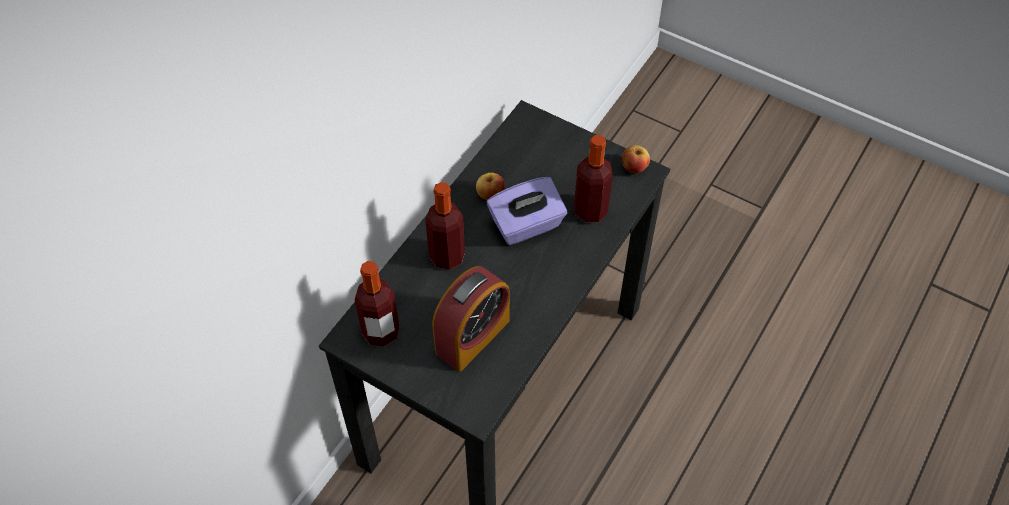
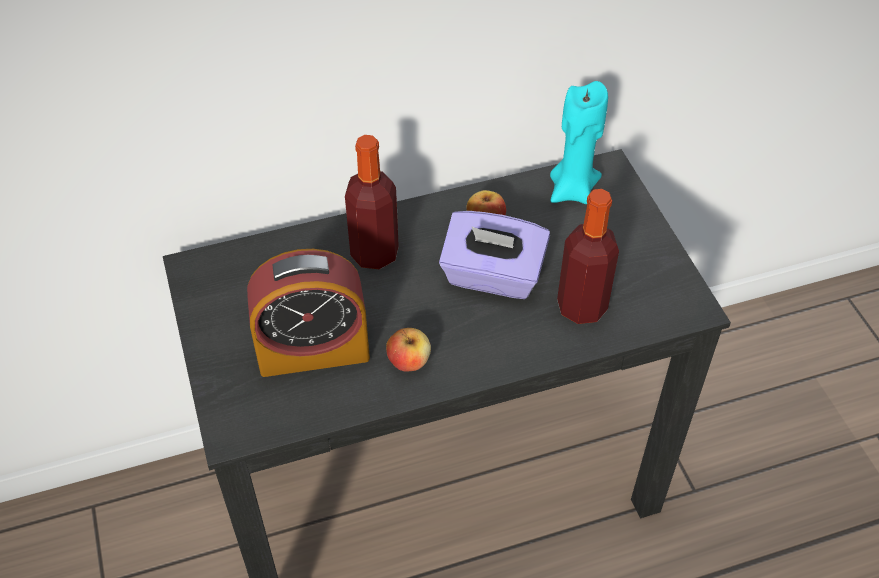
camera: 40 degrees right, 5 degrees down
bottle [355,261,399,347] -> none
apple [622,145,650,173] -> apple moved to [386,328,431,371]
none -> turquoise candle [550,81,608,204]

